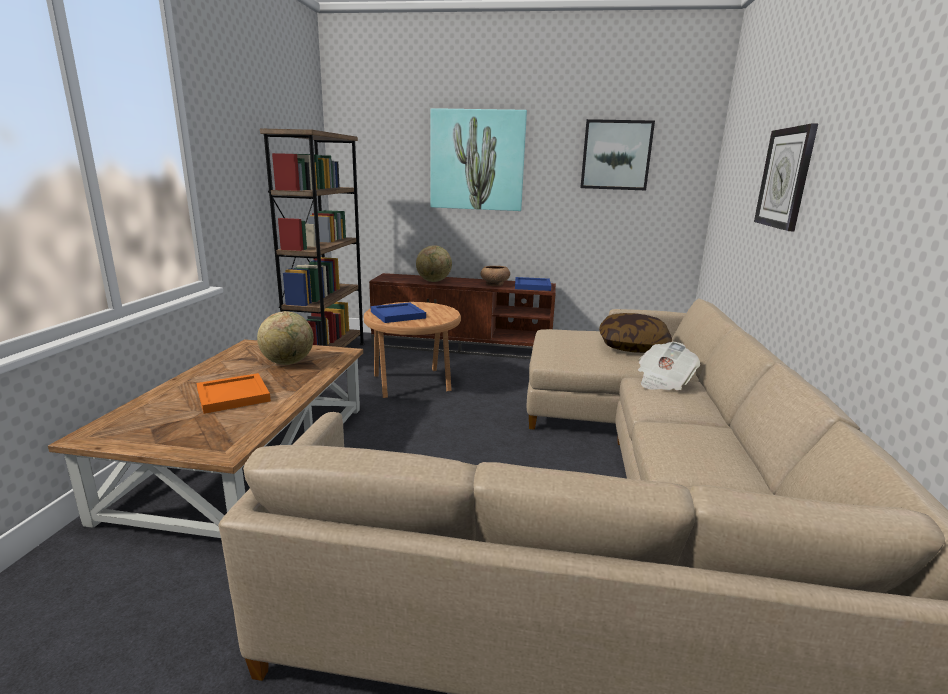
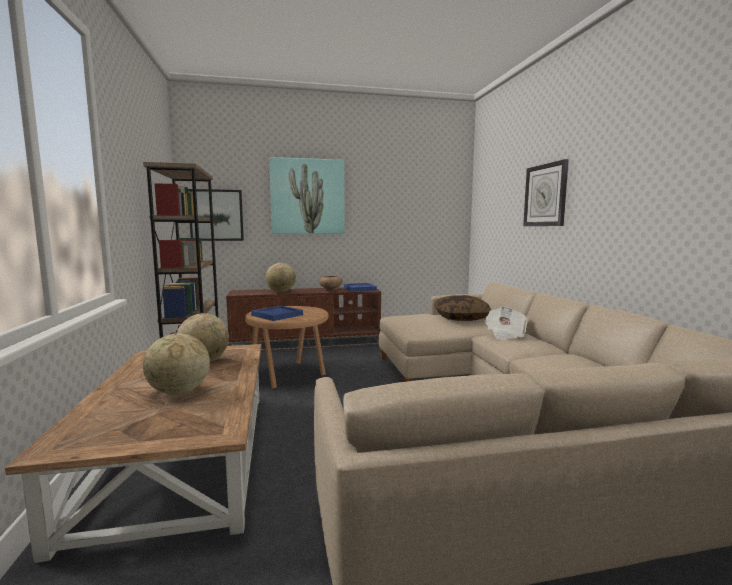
camera: 20 degrees left, 10 degrees down
orange tray [196,373,271,414] -> globe [143,333,210,394]
picture [580,119,655,190] -> picture moved to [188,189,244,241]

